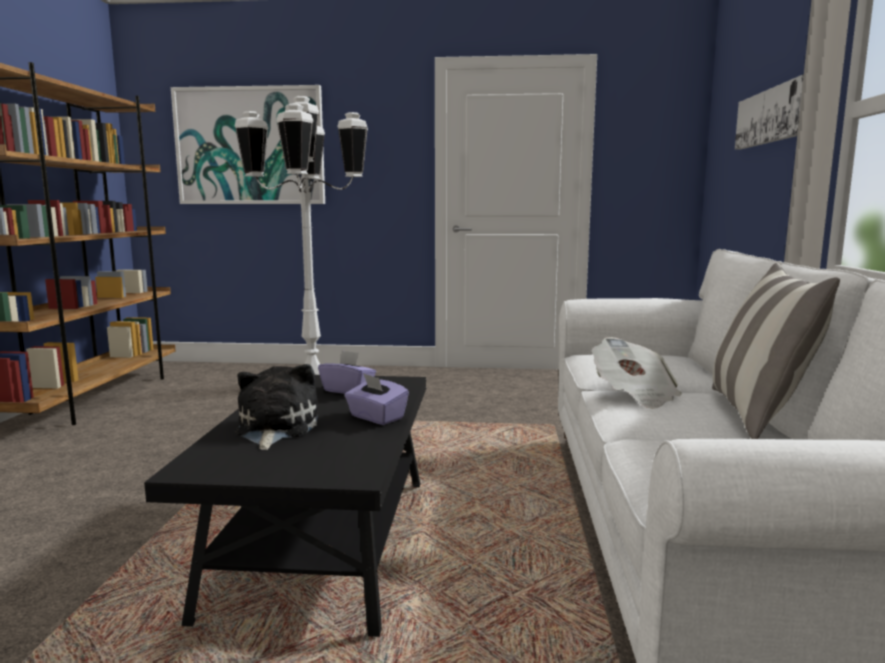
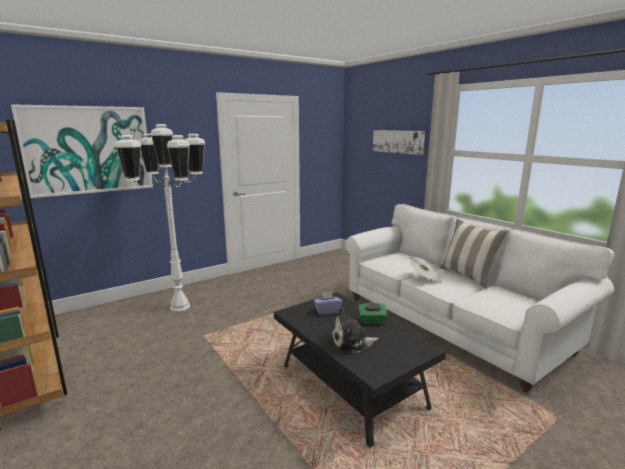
camera: 40 degrees left, 5 degrees up
plush toy [235,364,318,450] -> plush toy turned 60 degrees counterclockwise [332,308,379,353]
purple tissue box [345,373,409,425] -> green tissue box [358,303,387,324]

